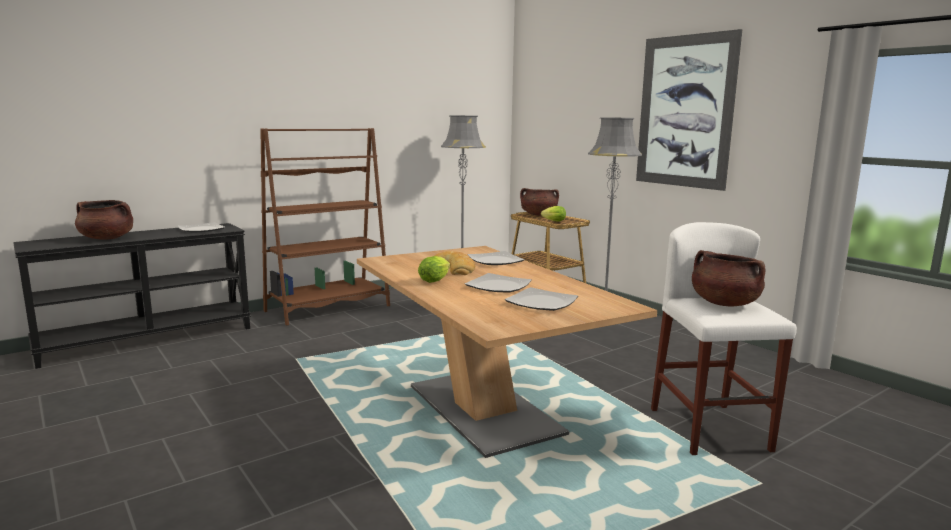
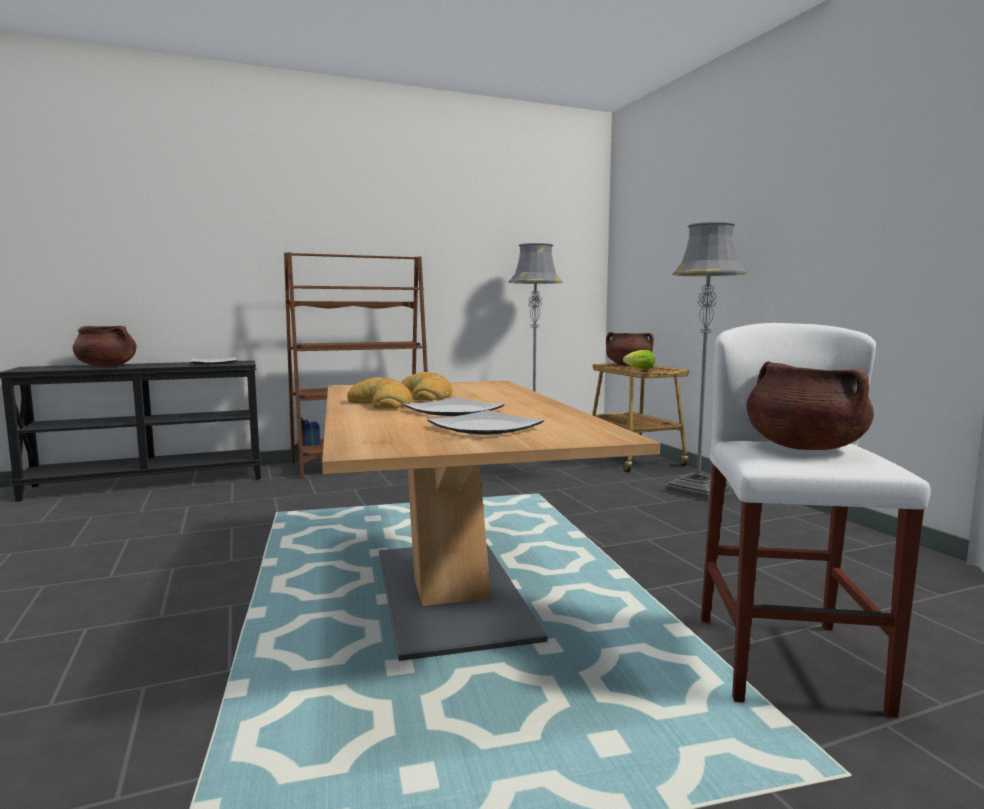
camera: 15 degrees right, 5 degrees down
lettuce [418,256,450,283] -> bread [347,378,412,409]
plate [468,251,525,265] -> none
picture [636,29,742,191] -> none

